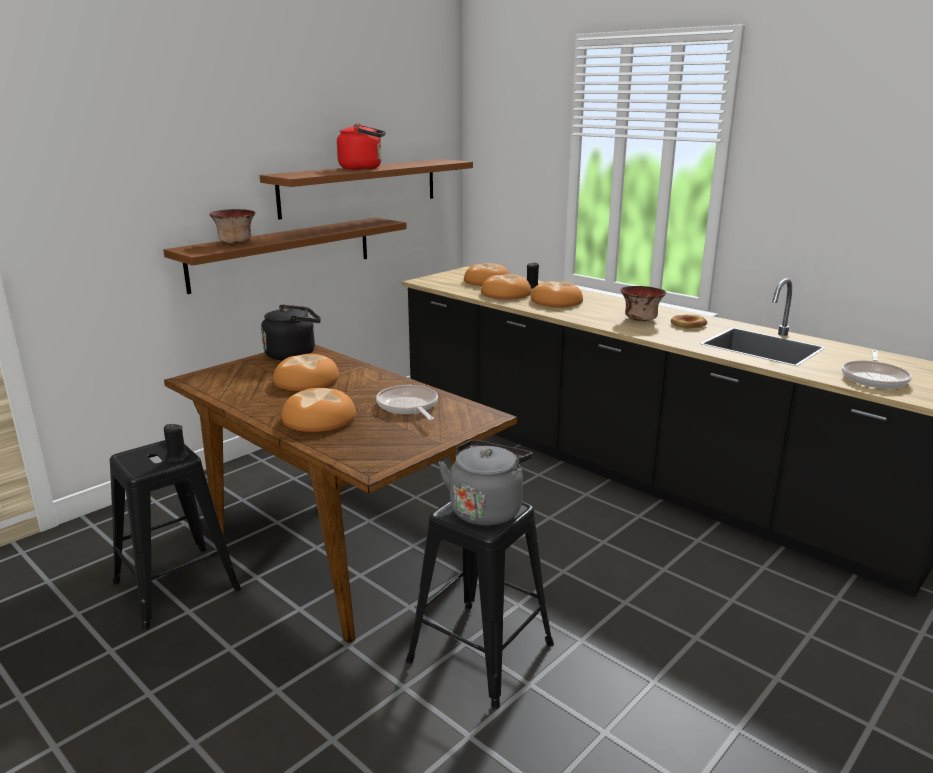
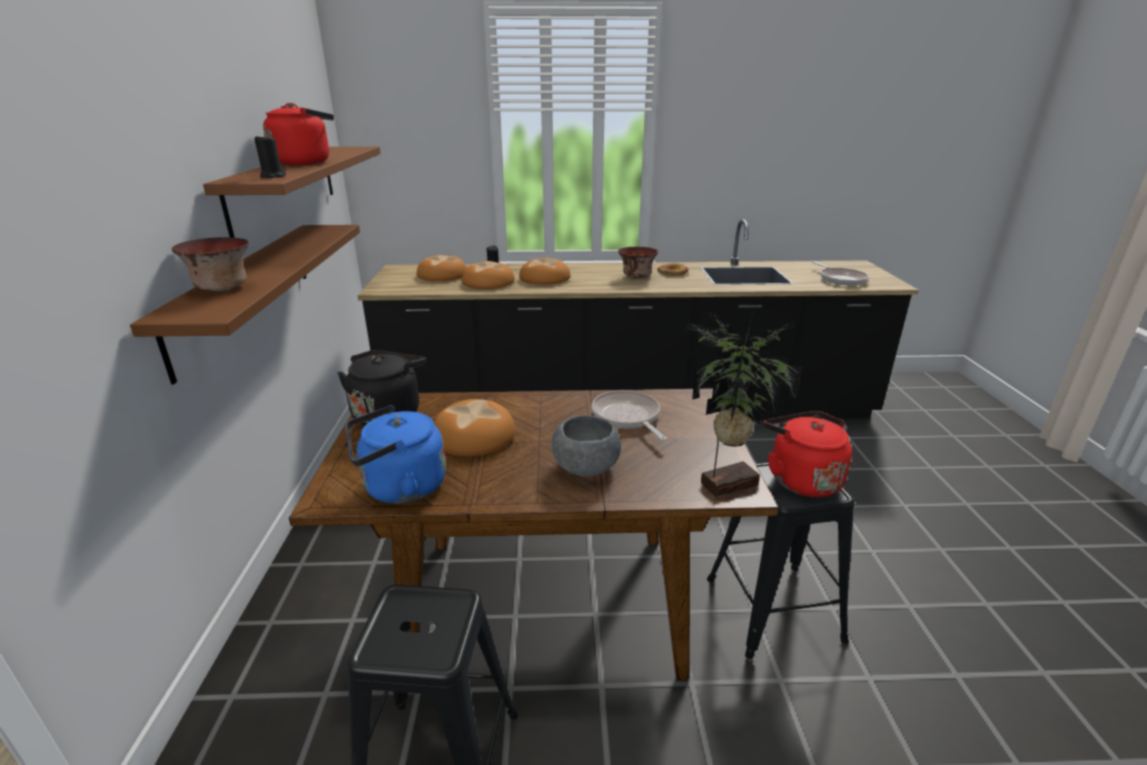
camera: 45 degrees left, 5 degrees up
black candle [164,424,189,464] -> black candle moved to [254,134,286,178]
bread [282,388,356,432] -> grey bowl [552,415,621,477]
frying pan [376,385,438,421] -> frying pan turned 45 degrees clockwise [592,390,667,441]
grey kettle [438,440,533,526] -> red kettle [764,411,852,497]
none -> blue kettle [346,405,446,504]
none -> potted plant [686,312,802,497]

